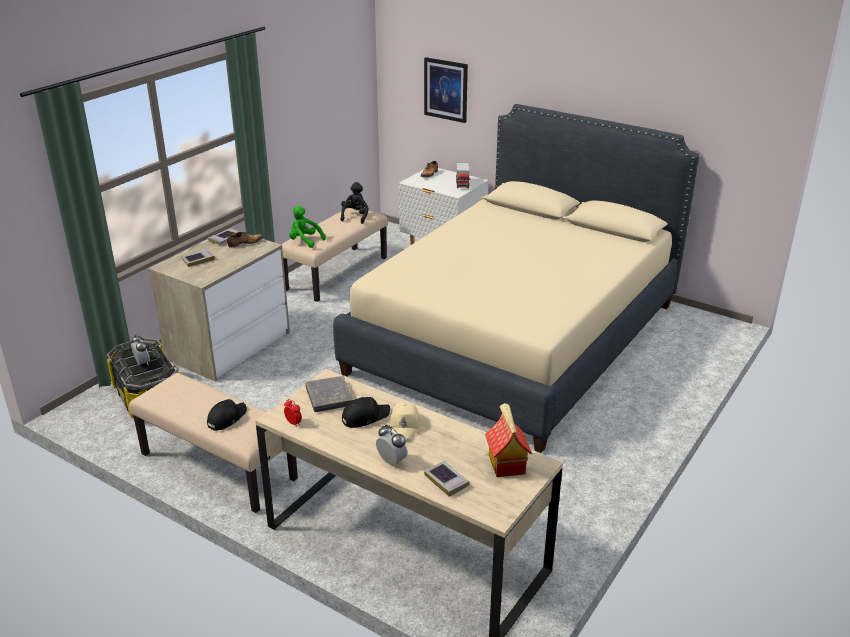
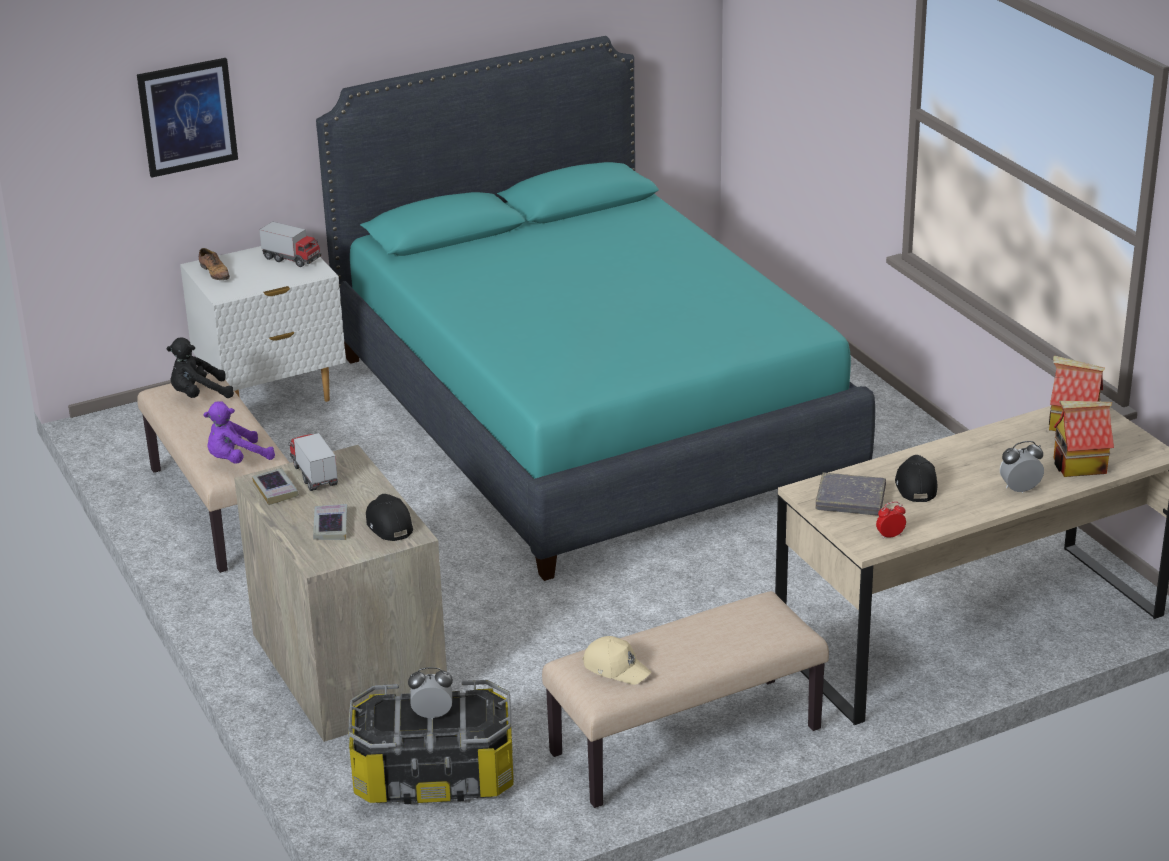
camera: 60 degrees left, 0 degrees up
black cap [207,399,247,430] -> black cap moved to [366,494,413,541]
shoe [227,232,263,248] -> toy truck [288,433,338,491]
green plush toy [289,206,326,248] -> purple plush toy [203,401,275,464]
beige bed [333,104,699,453] -> turquoise bed [316,36,875,581]
black plush toy [341,182,369,224] -> black plush toy turned 60 degrees counterclockwise [166,338,234,398]
beige cap [389,402,420,440] -> beige cap moved to [583,636,651,685]
book [424,461,470,497] -> toy house [1053,401,1114,477]

